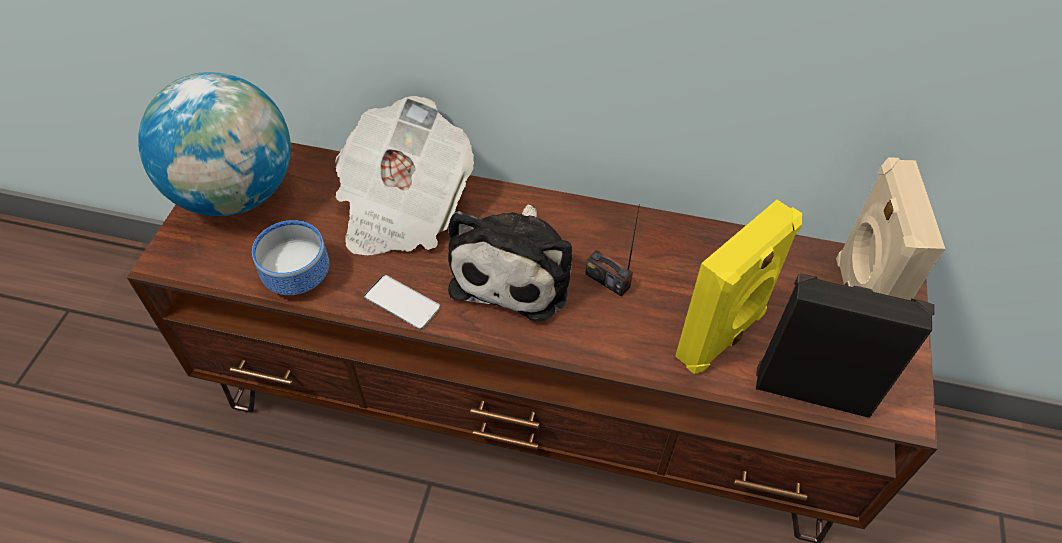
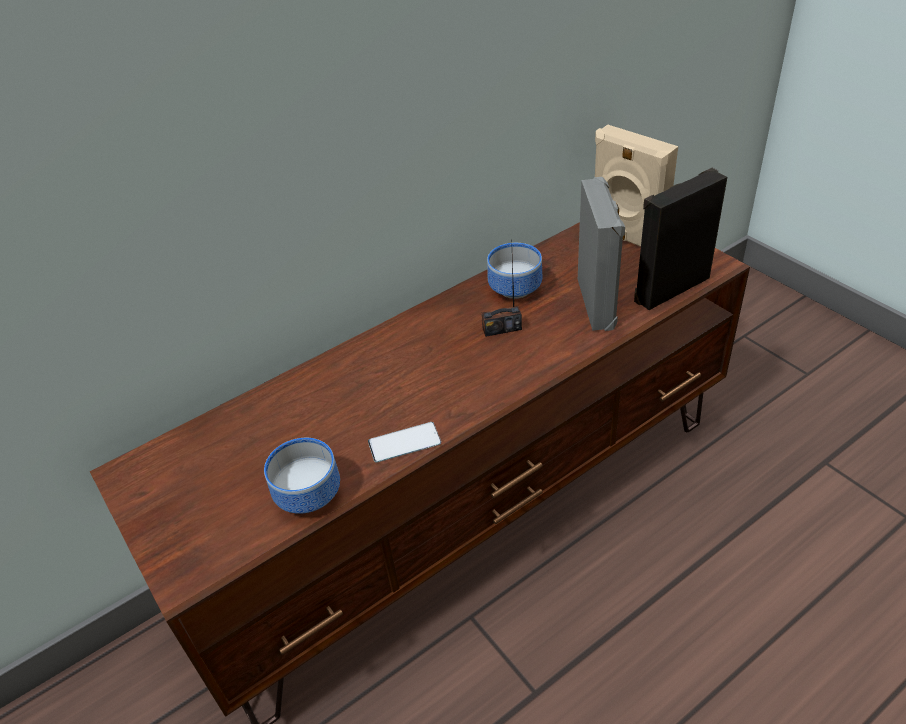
camera: 45 degrees left, 10 degrees down
globe [138,72,291,216] -> none
newspaper [334,96,474,255] -> none
plush toy [448,205,572,321] -> none
yellow speaker [675,200,802,374] -> grey speaker [578,177,625,331]
none -> bowl [487,243,542,299]

